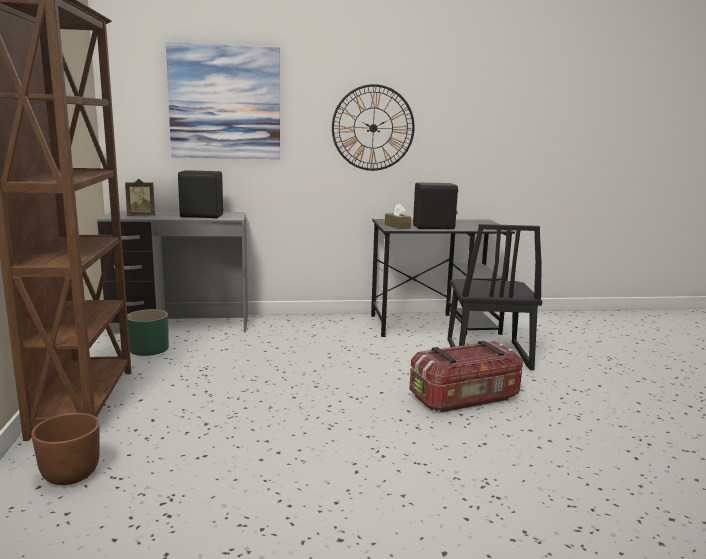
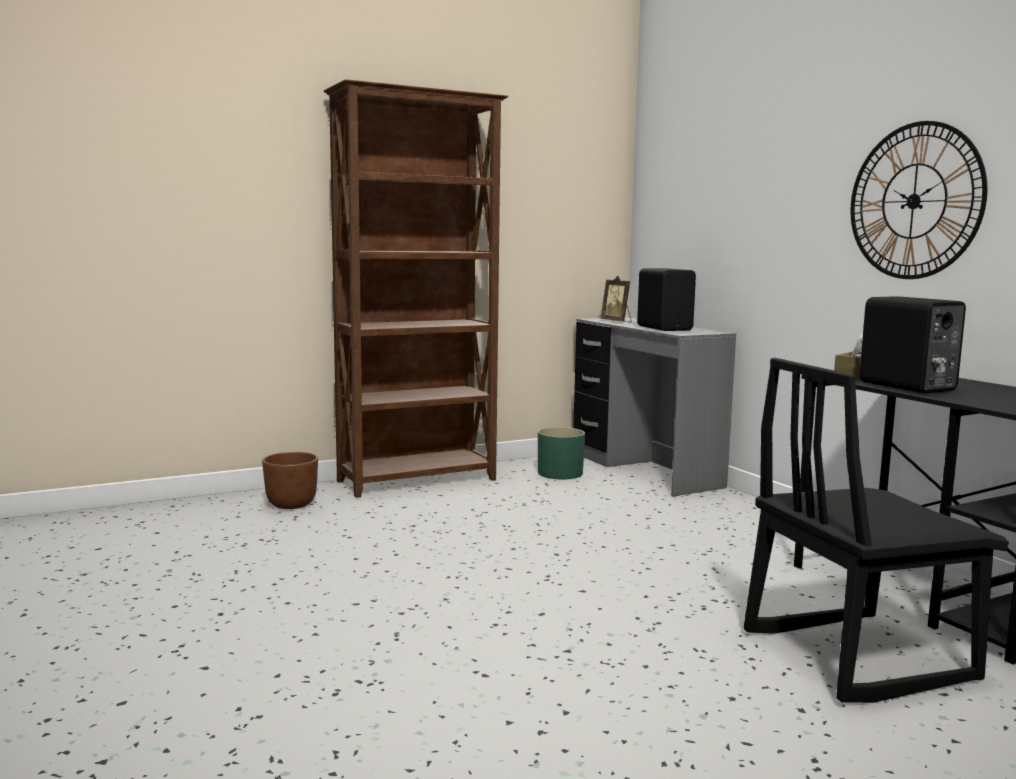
camera: 70 degrees right, 5 degrees down
picture [166,42,280,159] -> none
storage box [409,341,523,412] -> none

